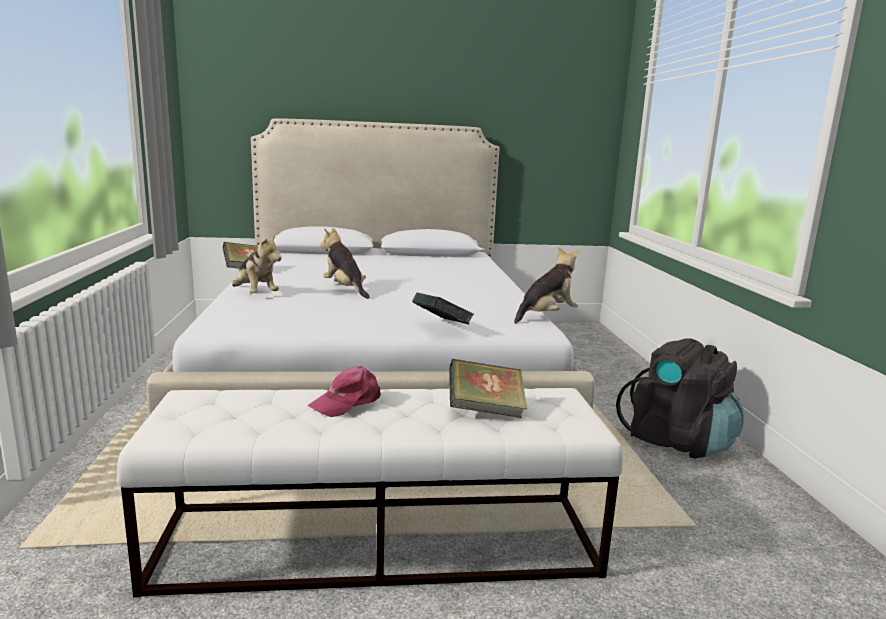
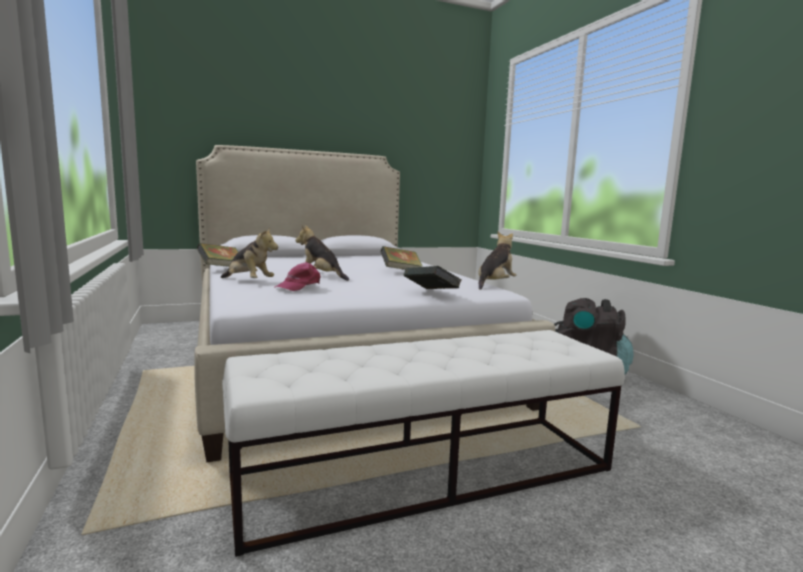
camera: 15 degrees left, 5 degrees down
pink cap [307,366,381,417] -> pink cap moved to [275,262,320,291]
book [449,359,527,418] -> book moved to [381,246,423,270]

